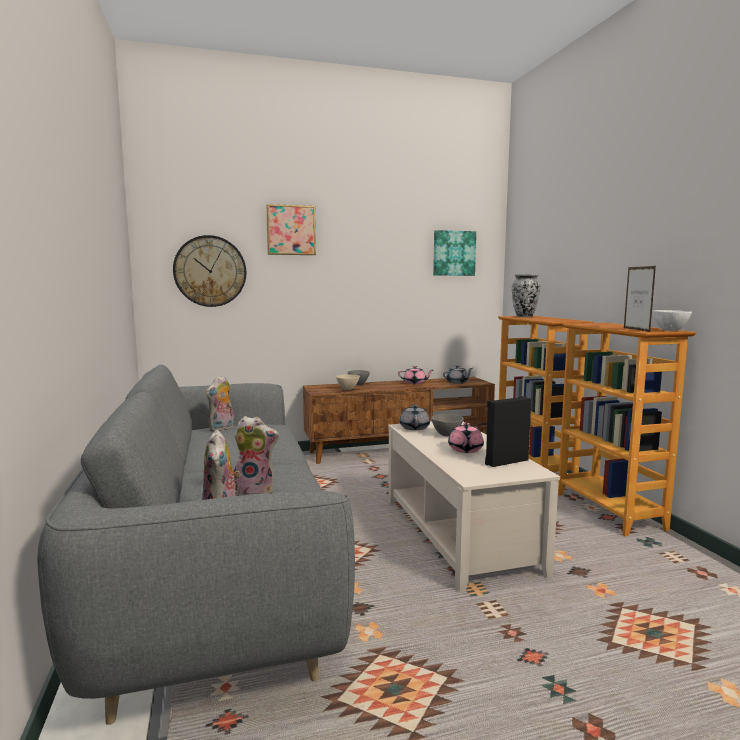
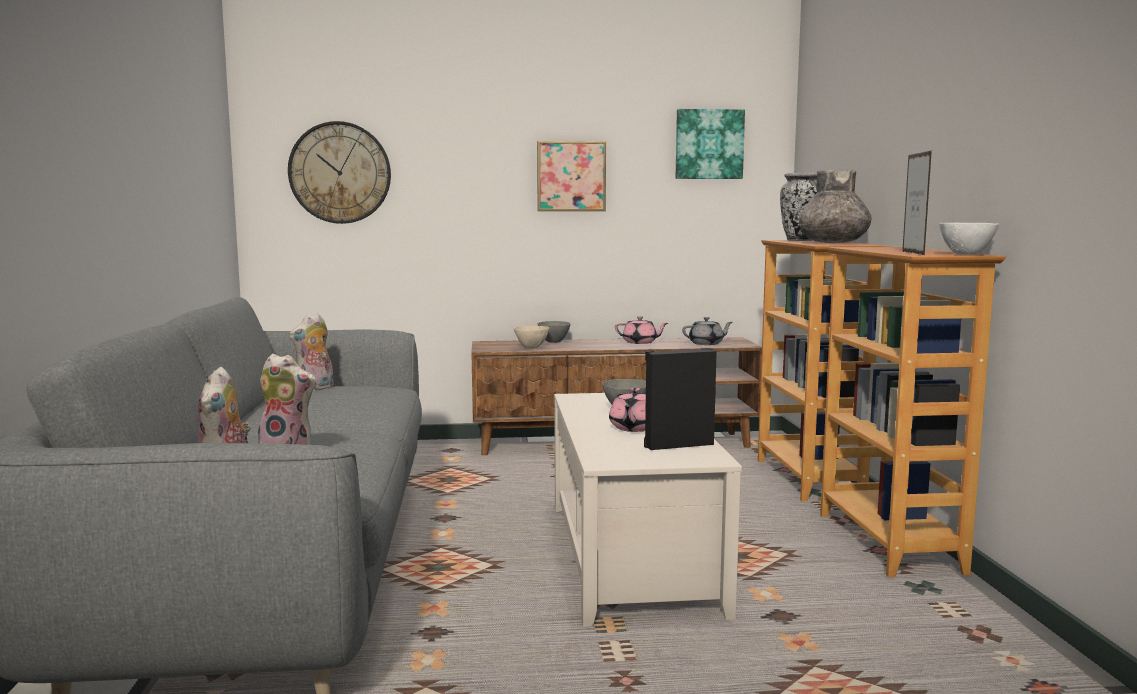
camera: 10 degrees right, 0 degrees up
picture [266,204,316,255] -> picture moved to [537,141,606,211]
grey teapot [400,404,430,430] -> none
none -> grey vase [799,170,872,243]

